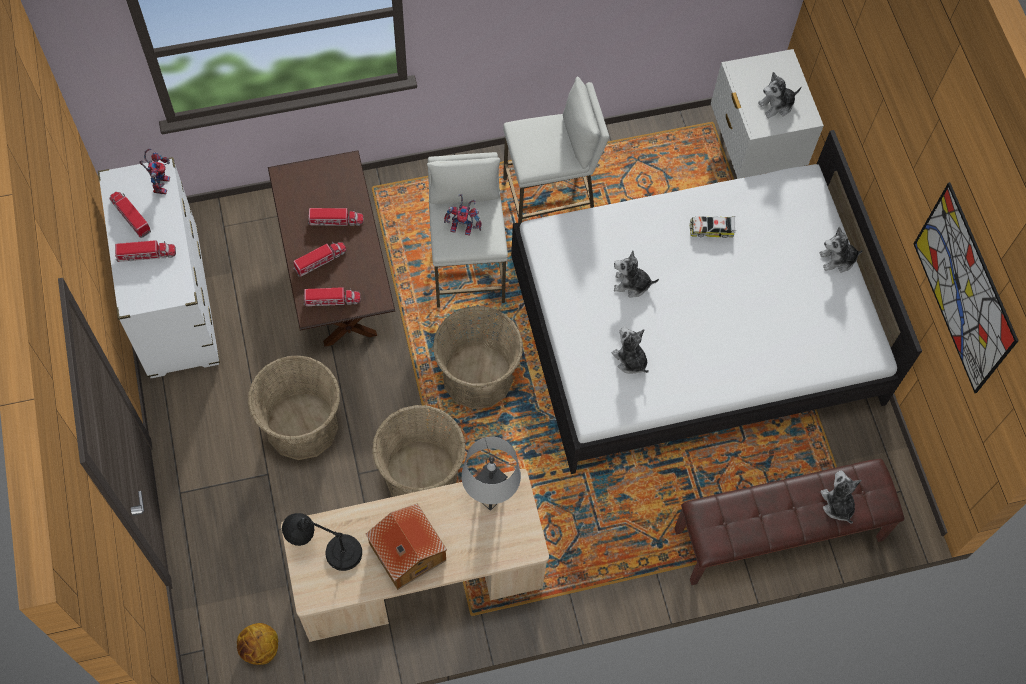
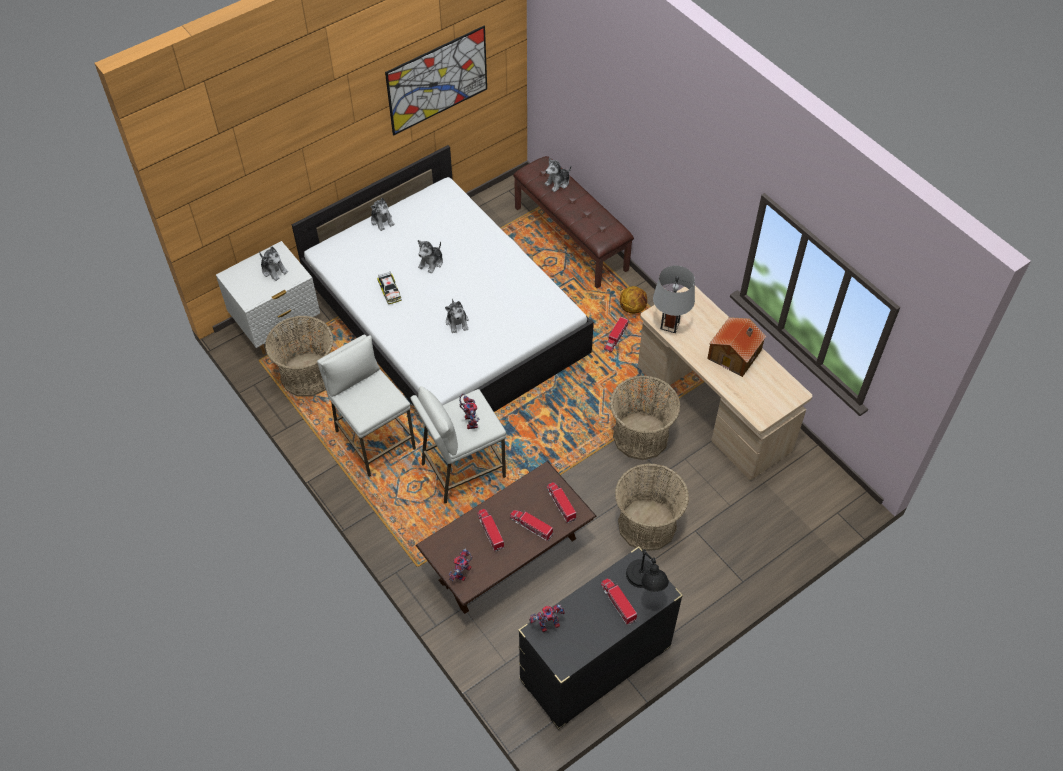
camera: 110 degrees left, 10 degrees down
white dresser [98,157,220,378] -> black dresser [518,546,683,730]
toy truck [110,192,151,238] -> toy truck moved to [604,317,628,353]
basketball [237,623,278,665] -> basketball moved to [620,286,647,314]
black table lamp [282,513,362,571] -> black table lamp moved to [626,549,669,592]
basket [433,306,523,409] -> basket moved to [265,316,333,397]
plush toy [612,327,649,374] -> plush toy moved to [418,240,443,274]
none -> toy robot [449,548,472,581]

